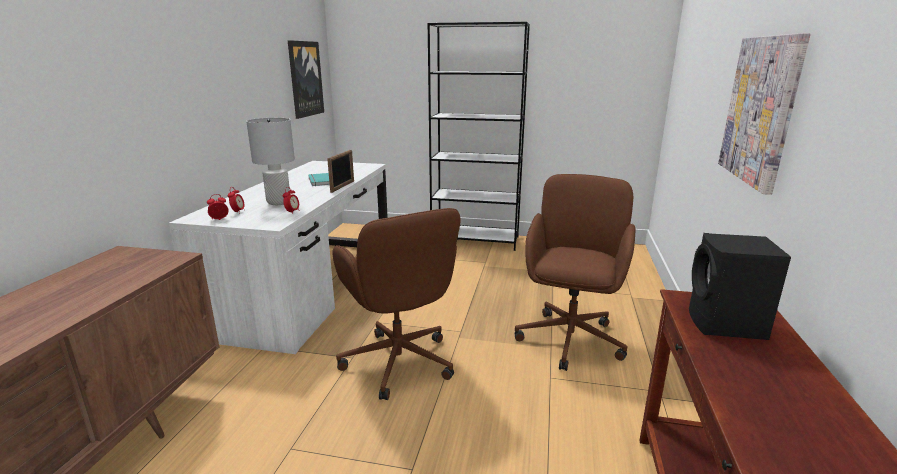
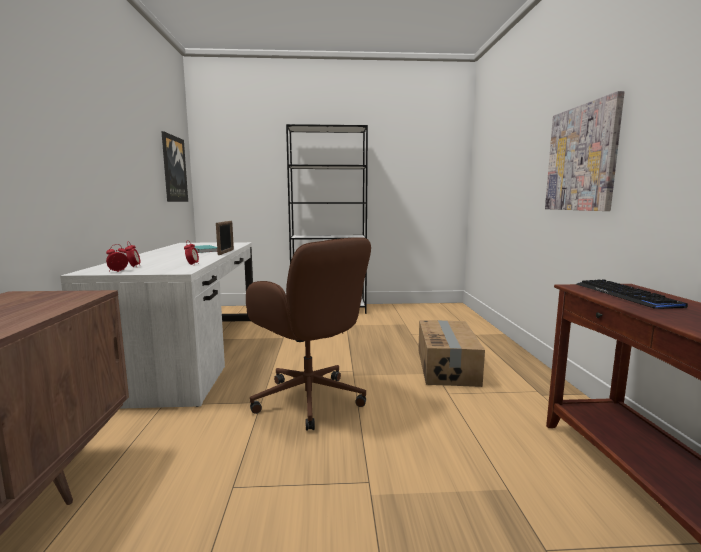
camera: 15 degrees left, 10 degrees down
grey table lamp [246,118,295,205] -> none
brown office chair [514,174,635,371] -> cardboard box [418,320,485,387]
black speaker [689,233,791,340] -> keyboard [576,280,688,309]

